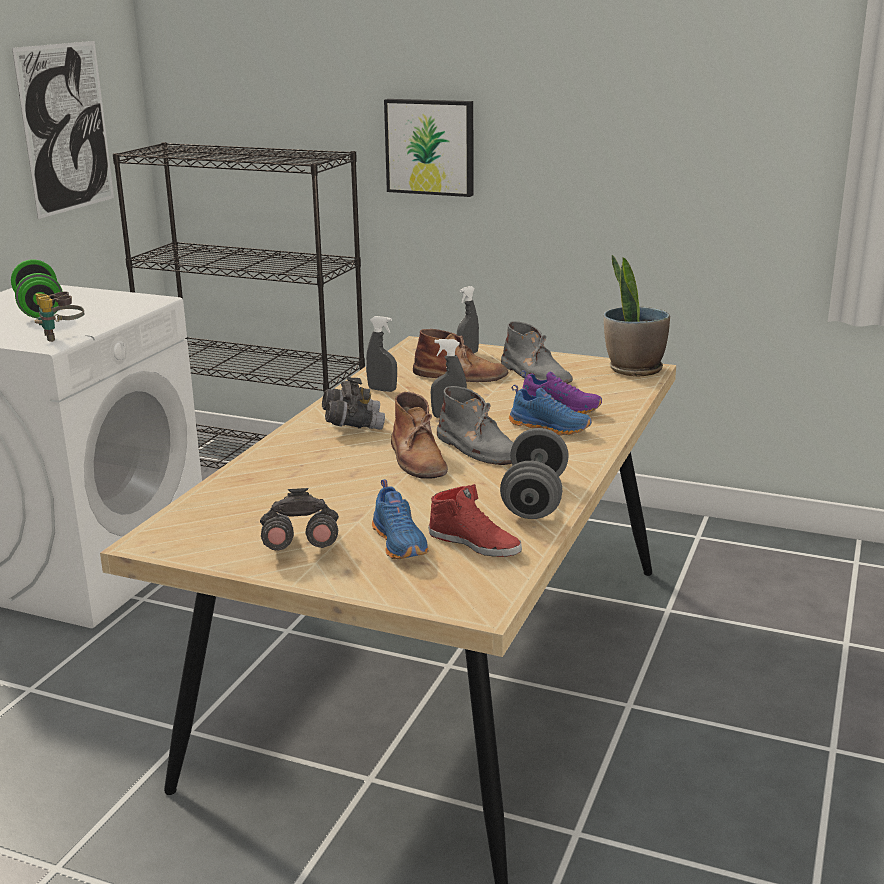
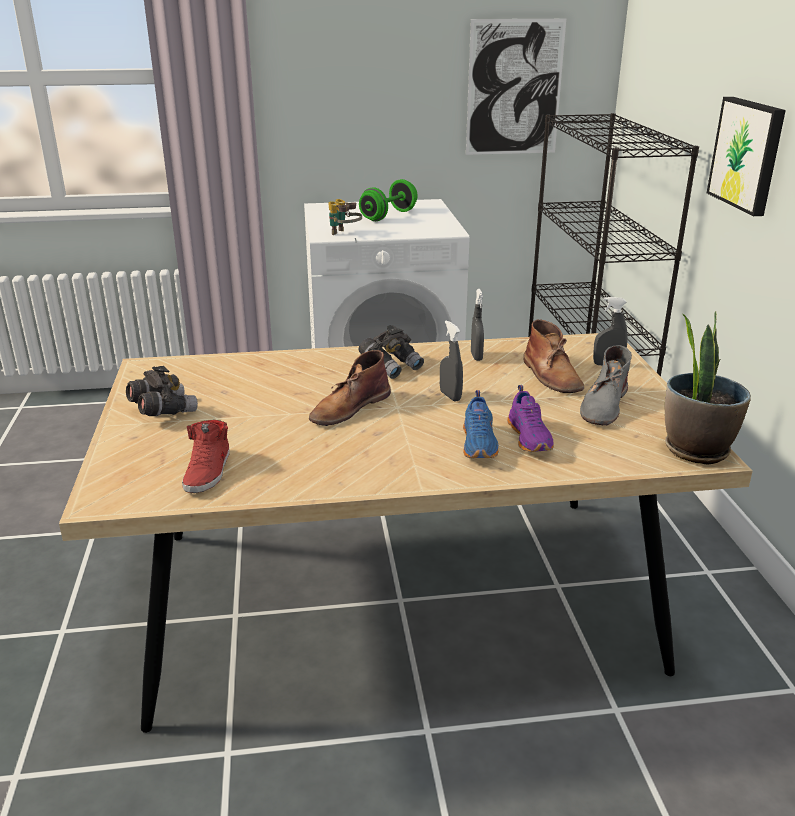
camera: 60 degrees right, 5 degrees up
blue shoe [372,479,429,559] -> none
grey boot [437,386,513,465] -> none
grey dumbbell [500,428,569,519] -> none

